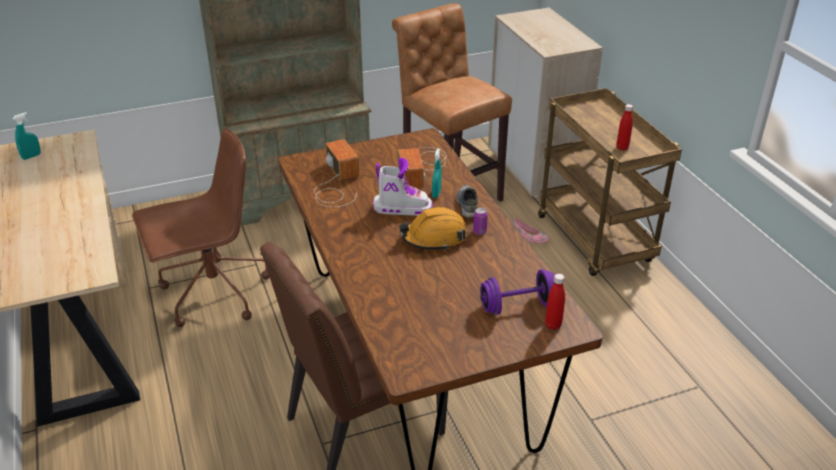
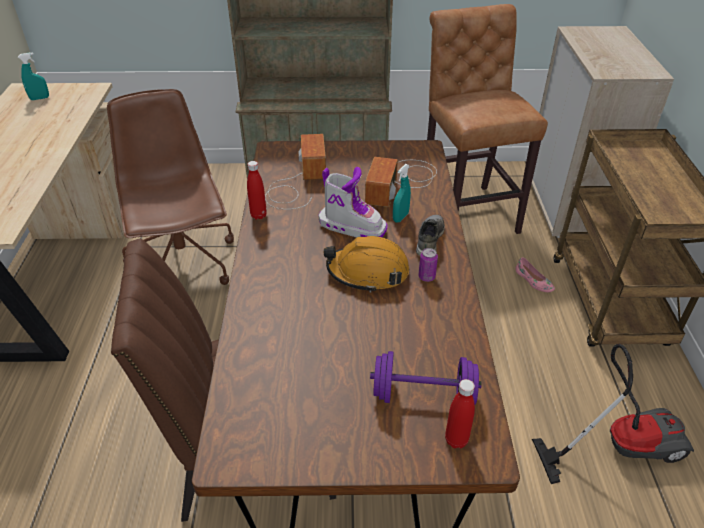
camera: 20 degrees right, 5 degrees up
brown office chair [132,128,270,327] -> brown office chair turned 105 degrees counterclockwise [107,89,234,285]
red bottle [616,104,633,150] -> red bottle moved to [247,161,267,220]
none -> vacuum cleaner [532,344,694,484]

